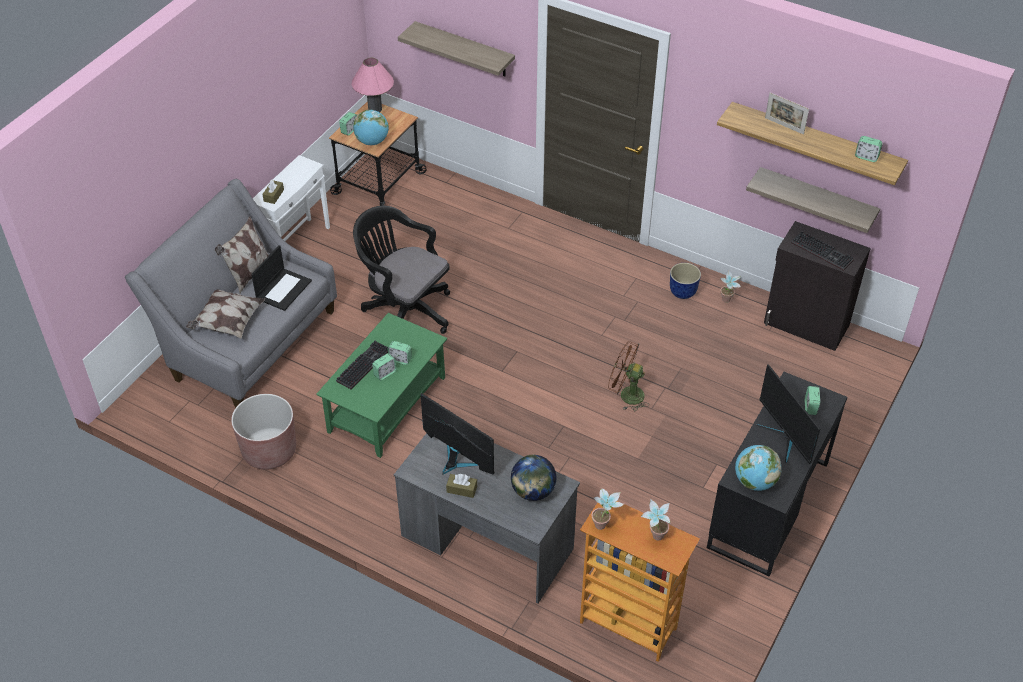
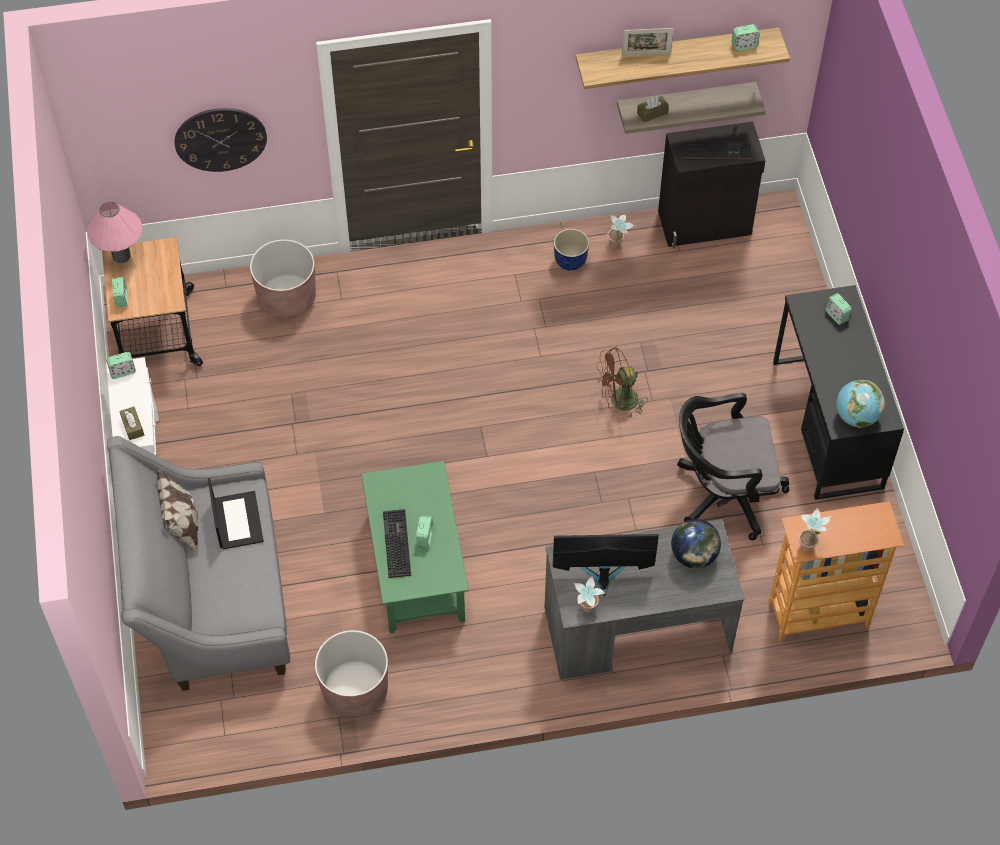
camera: 40 degrees left, 10 degrees up
pillow [186,289,265,339] -> none
globe [353,110,389,145] -> none
black office chair [353,206,450,334] -> black office chair moved to [677,393,789,541]
alarm clock [388,341,412,365] -> alarm clock moved to [106,352,136,379]
shelf [398,21,515,76] -> wall clock [174,108,267,172]
brown tissue box [446,474,477,498] -> brown tissue box moved to [637,96,669,122]
potted plant [641,499,670,541] -> potted plant moved to [574,576,605,612]
monitor [756,364,820,464] -> none
none -> brown planter [250,239,316,319]

